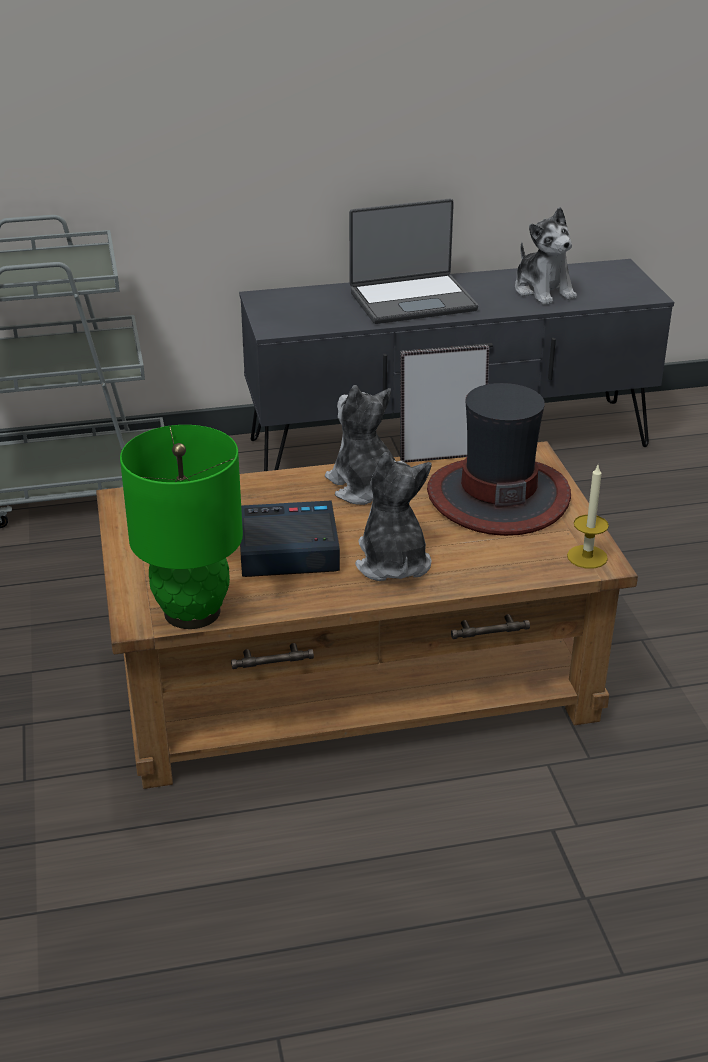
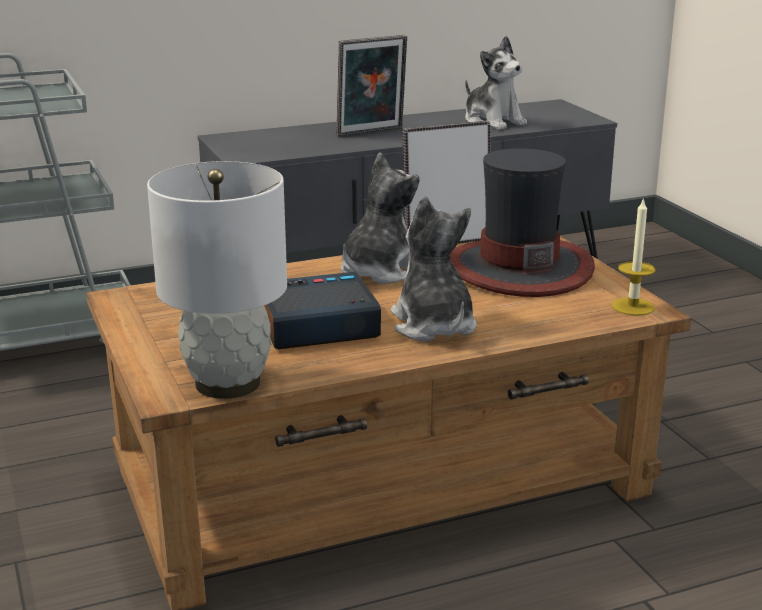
camera: 10 degrees left, 10 degrees down
green table lamp [120,425,243,629] -> white table lamp [147,161,287,399]
plush toy [325,385,395,505] -> plush toy turned 75 degrees clockwise [341,152,419,284]
laptop [349,199,478,324] -> picture frame [336,35,407,137]

